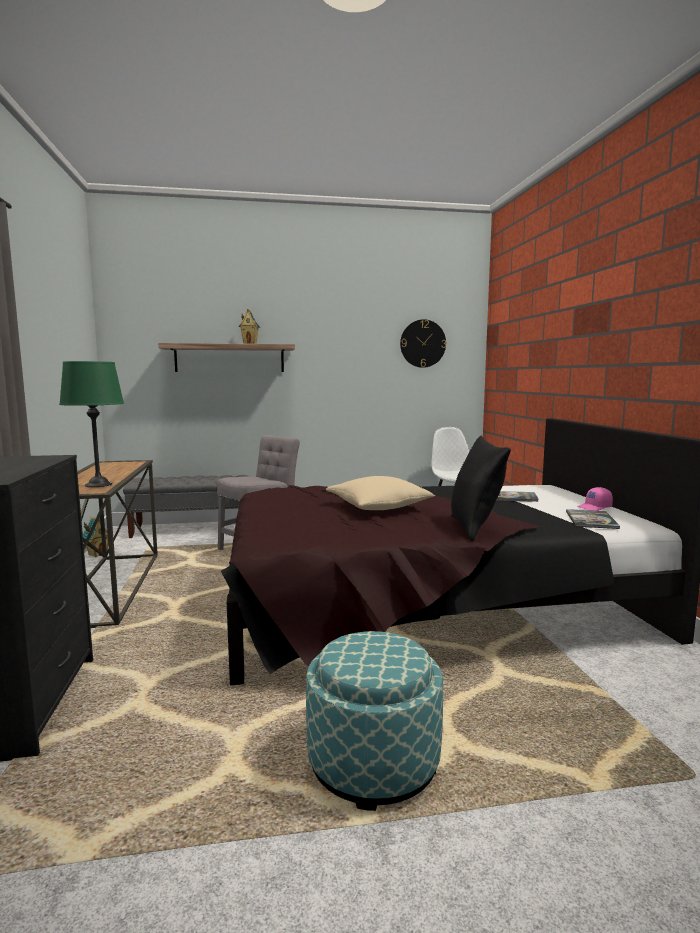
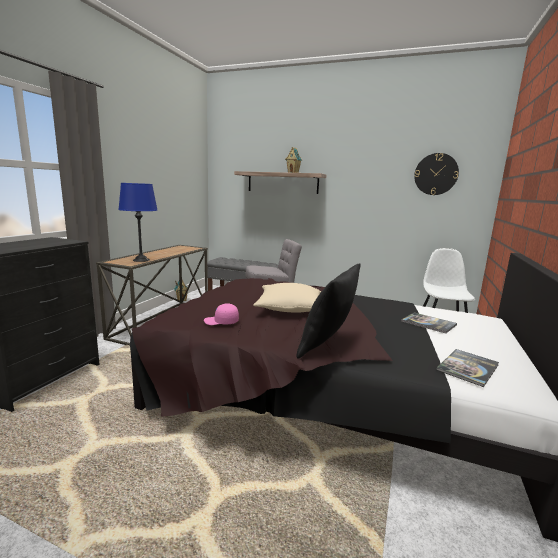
camera: 30 degrees right, 5 degrees up
green table lamp [59,361,124,487] -> blue table lamp [118,183,158,262]
ottoman [306,631,443,811] -> none
pink cap [577,487,613,511] -> pink cap moved to [204,303,239,325]

